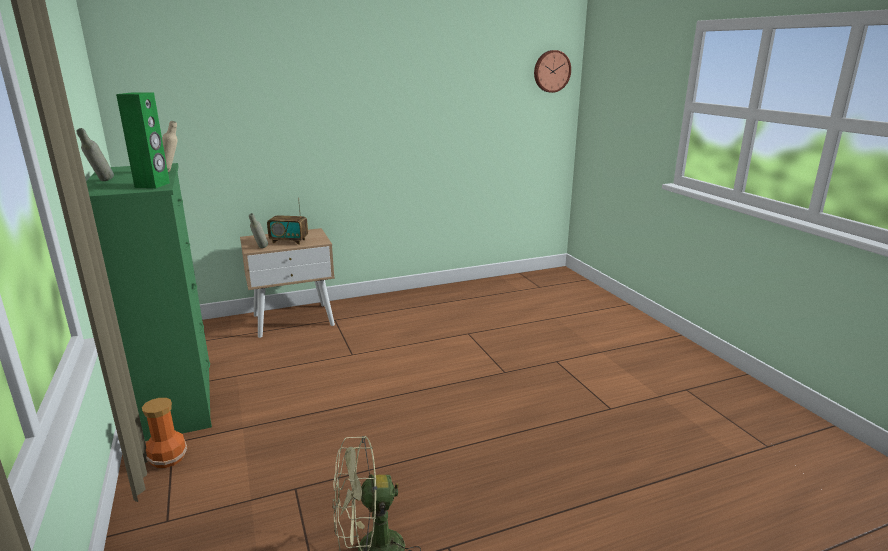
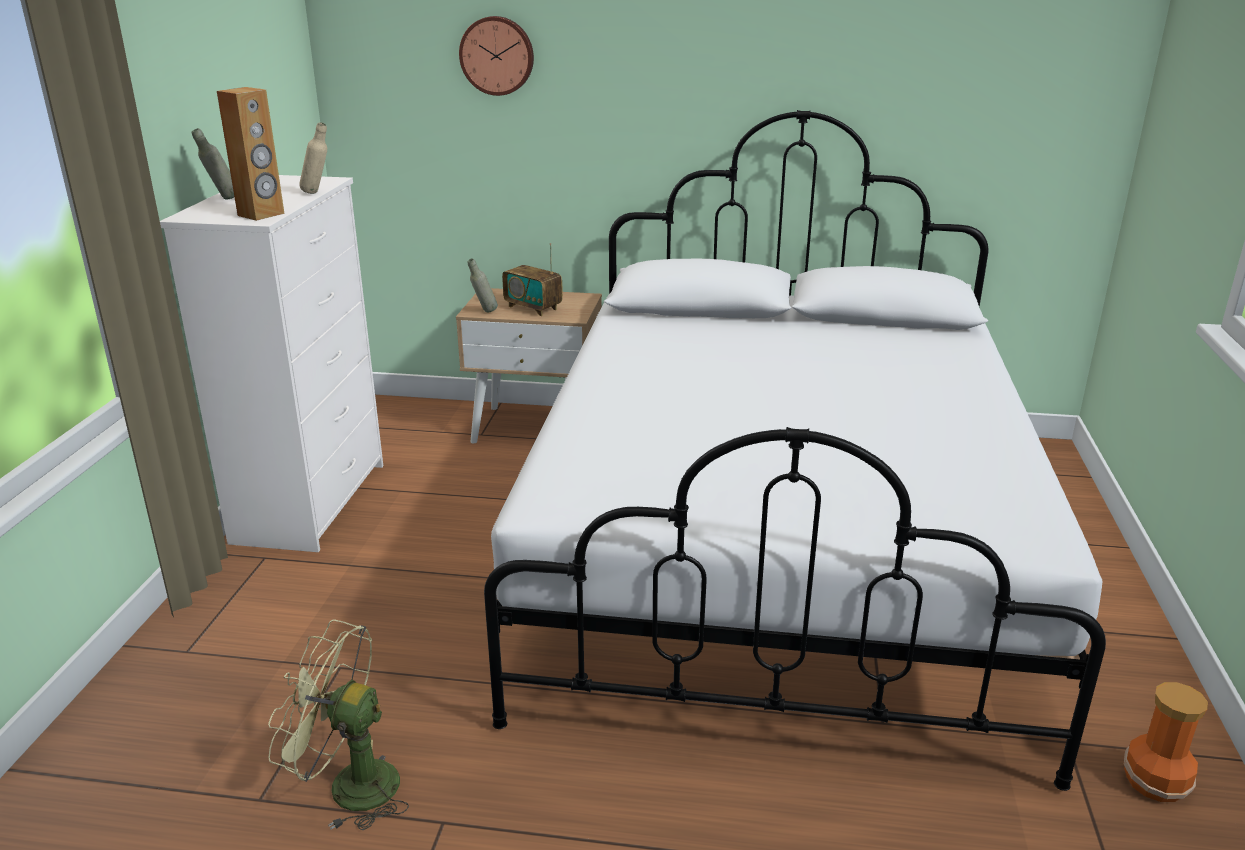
camera: 30 degrees right, 5 degrees up
green dresser [86,163,212,441] -> white dresser [160,175,383,552]
green speaker [116,92,170,188] -> brown speaker [217,87,285,221]
vase [142,398,187,468] -> vase moved to [1124,682,1208,802]
wall clock [534,50,571,93] -> wall clock moved to [459,16,534,96]
none -> white bed [484,110,1106,791]

